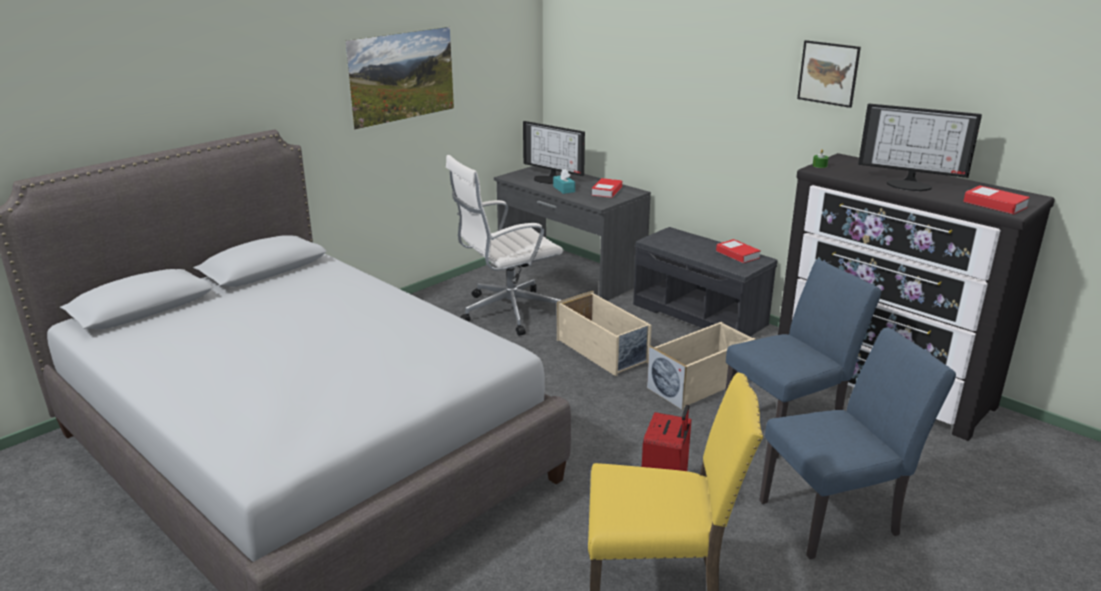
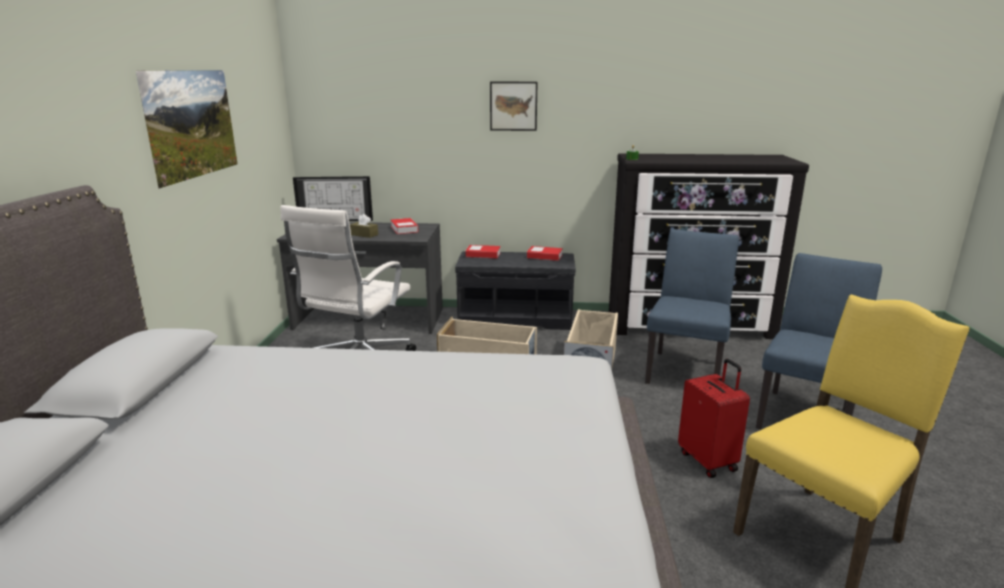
camera: 40 degrees left, 5 degrees down
turquoise tissue box [553,169,575,194] -> brown tissue box [350,214,378,238]
picture [797,40,861,108] -> picture moved to [490,82,538,131]
monitor [858,104,982,191] -> none
book [963,185,1030,215] -> book moved to [466,245,500,259]

